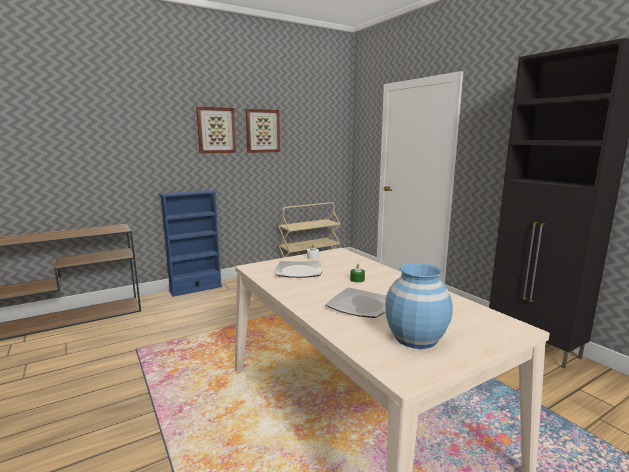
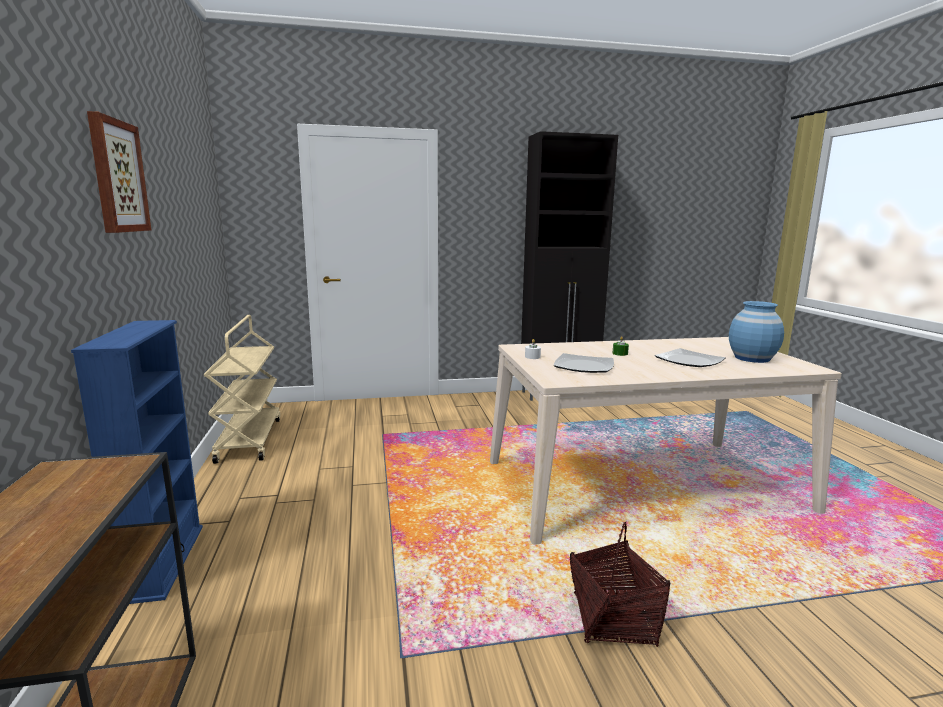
camera: 70 degrees left, 0 degrees up
picture [246,109,280,153] -> none
none -> basket [570,522,670,647]

